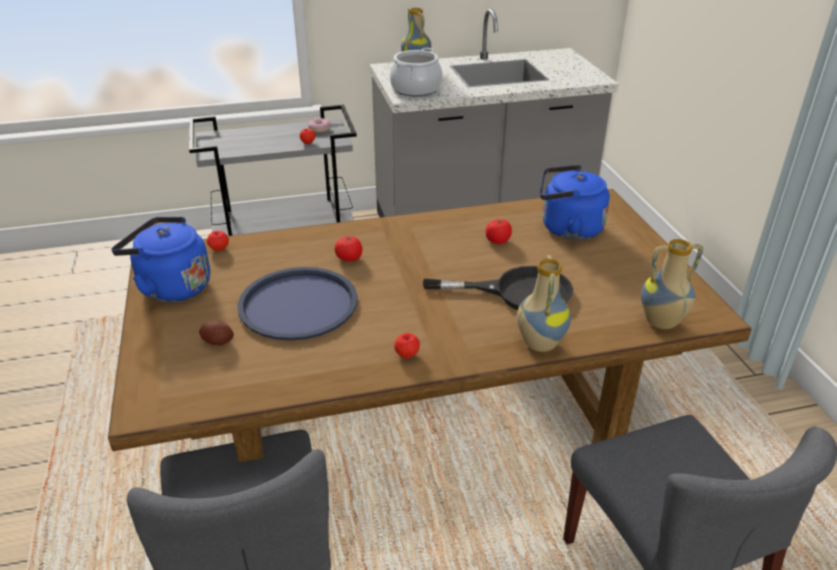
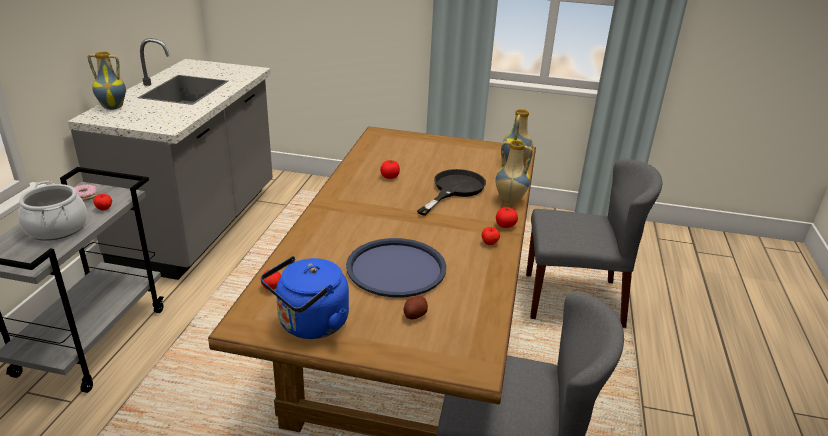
camera: 65 degrees left, 5 degrees down
tomato [335,235,362,262] -> tomato moved to [496,207,518,228]
cooking pot [390,48,442,97] -> cooking pot moved to [18,181,87,241]
blue kettle [540,165,610,240] -> none

